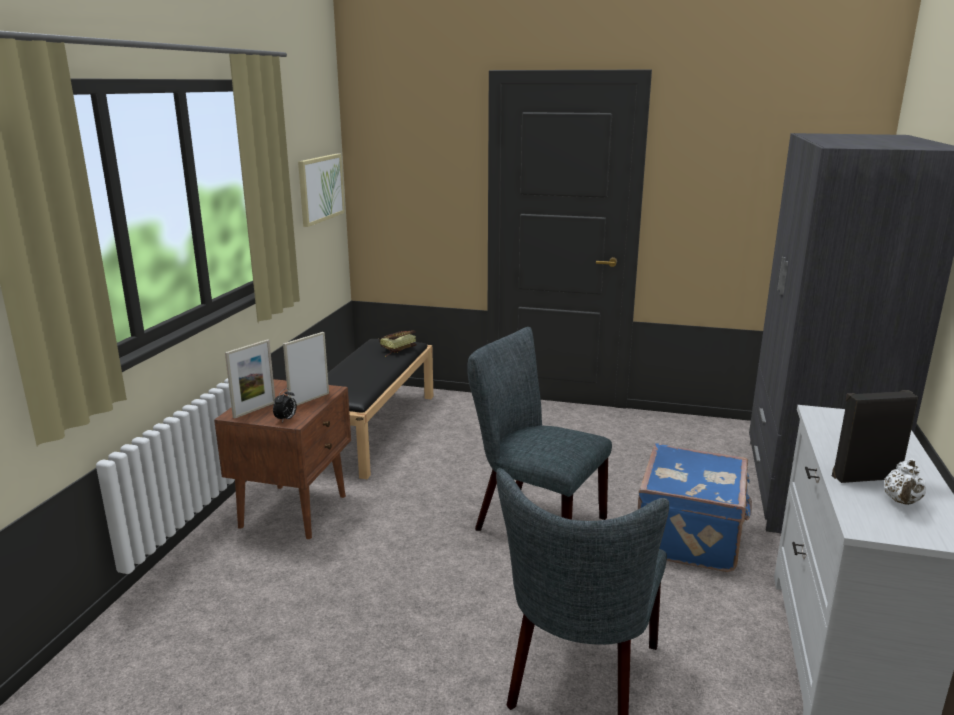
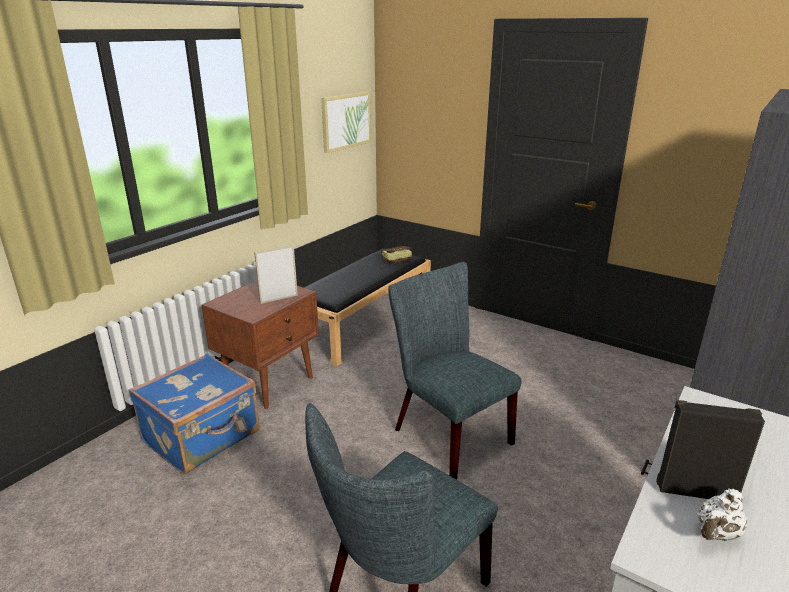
camera: 20 degrees right, 5 degrees up
picture frame [225,339,275,419] -> none
alarm clock [273,388,297,423] -> none
blue suitcase [638,443,752,572] -> blue suitcase moved to [129,353,260,474]

